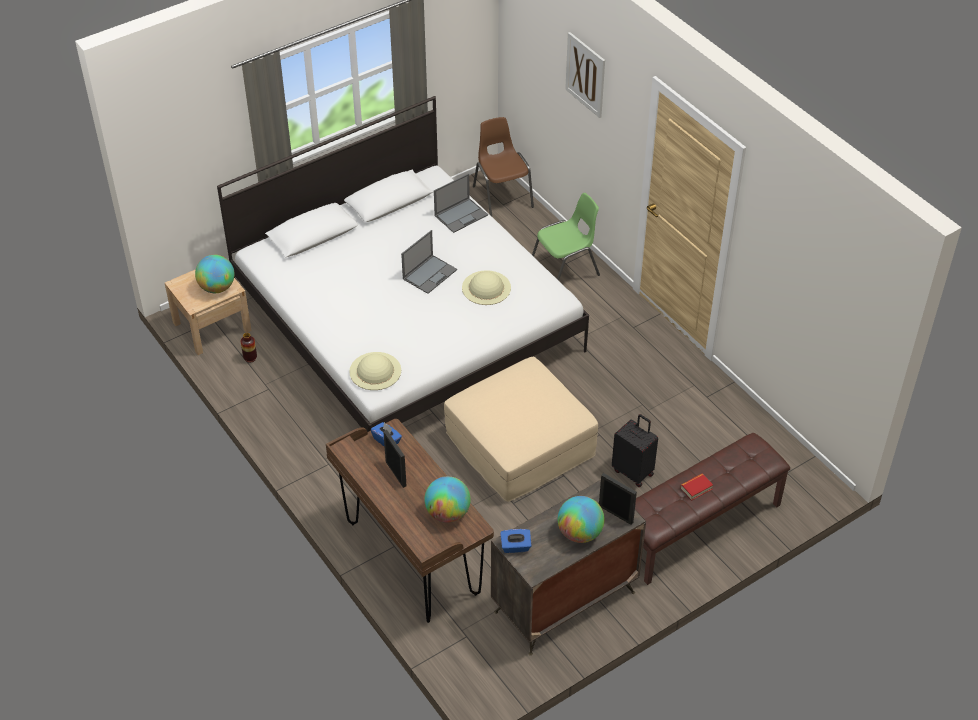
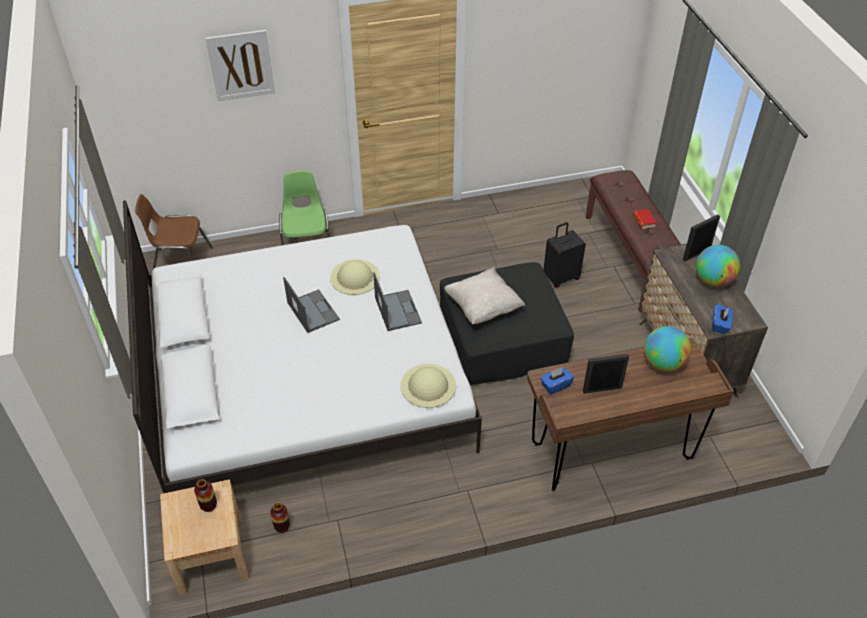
camera: 70 degrees left, 0 degrees up
globe [195,255,235,293] -> vase [194,479,217,512]
laptop [434,173,488,233] -> laptop moved to [373,272,422,331]
beige ottoman [444,357,598,502] -> black ottoman [440,262,574,385]
none -> beige pillow [444,267,525,324]

